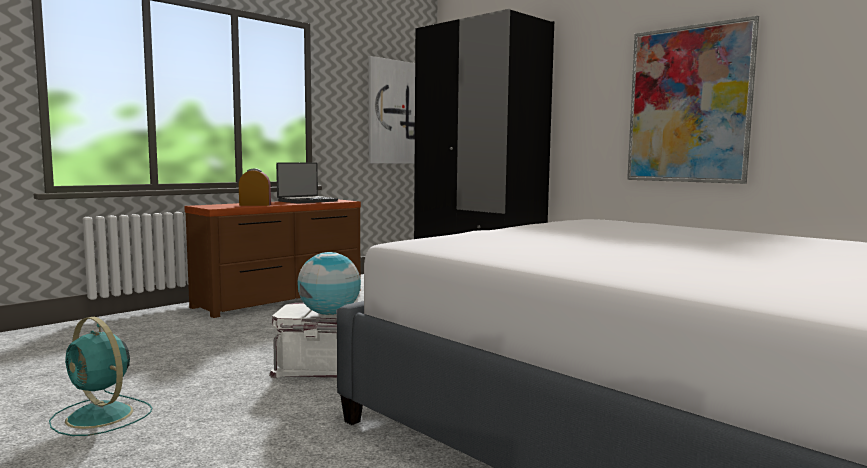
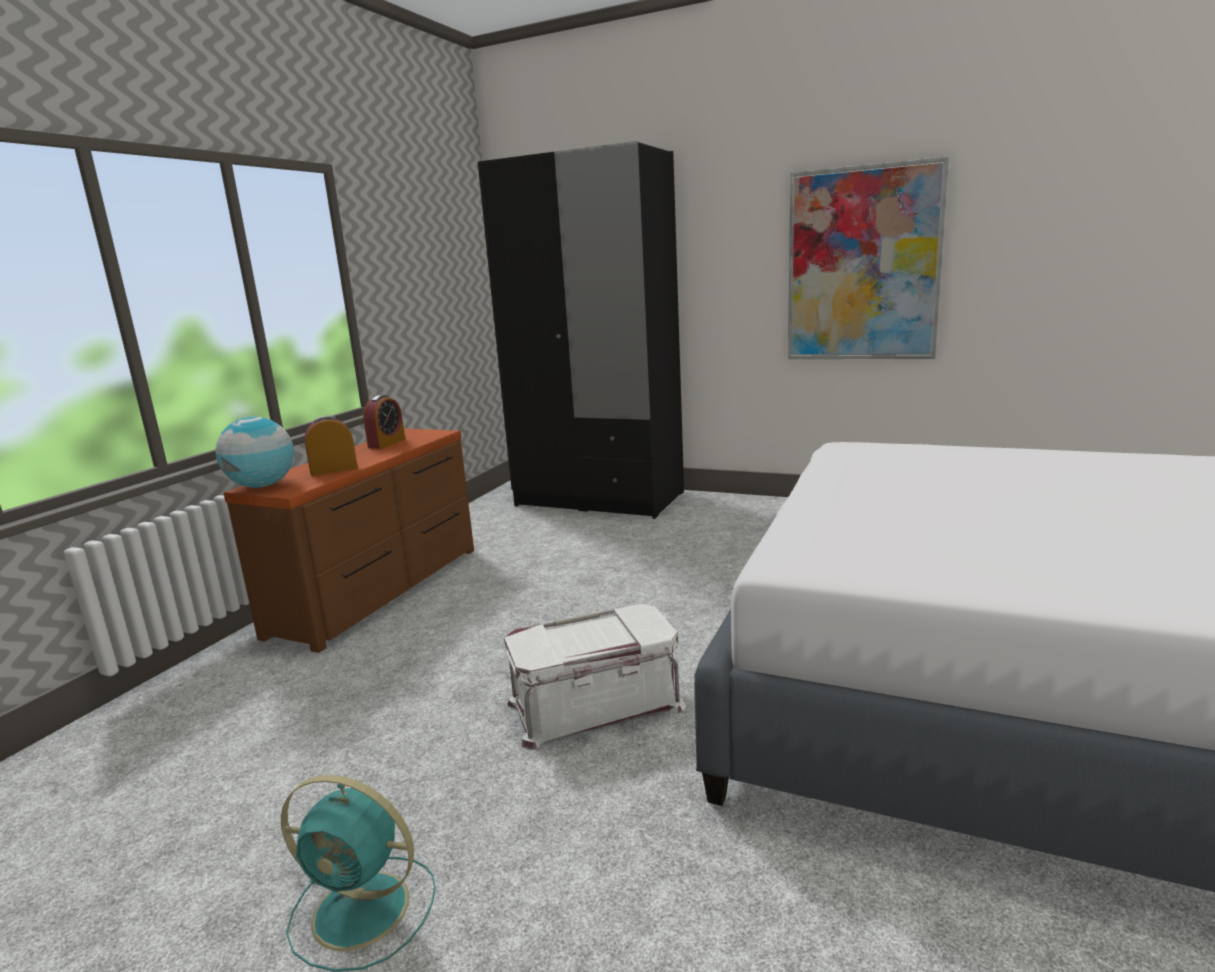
camera: 20 degrees left, 10 degrees up
laptop [276,162,338,204] -> alarm clock [363,395,405,449]
globe [297,252,361,315] -> globe moved to [215,417,294,488]
picture [368,56,415,164] -> none

